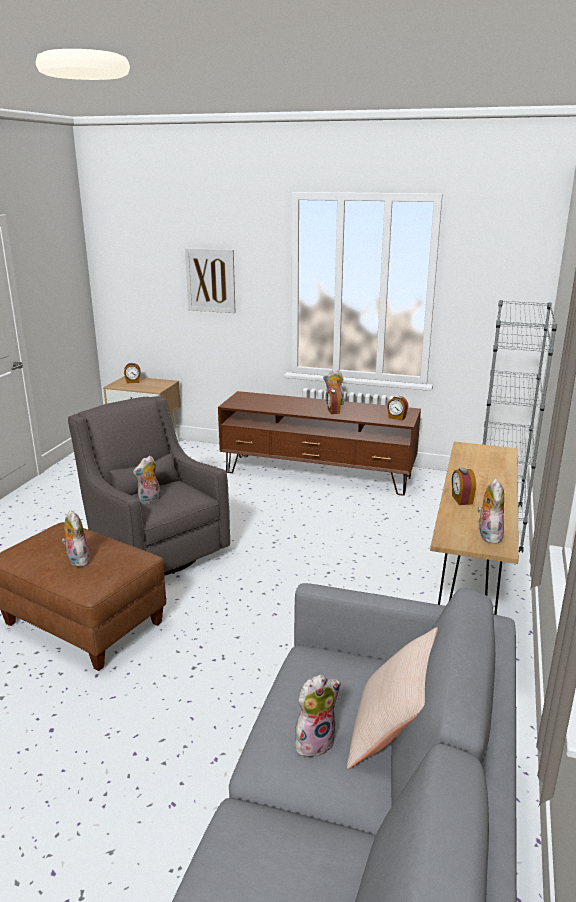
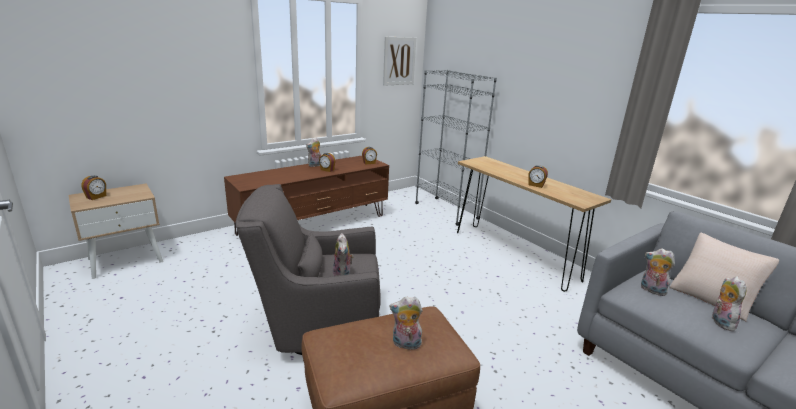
camera: 55 degrees left, 0 degrees up
picture [185,248,235,313] -> picture moved to [383,37,416,86]
plush toy [477,479,504,544] -> plush toy moved to [641,248,675,296]

